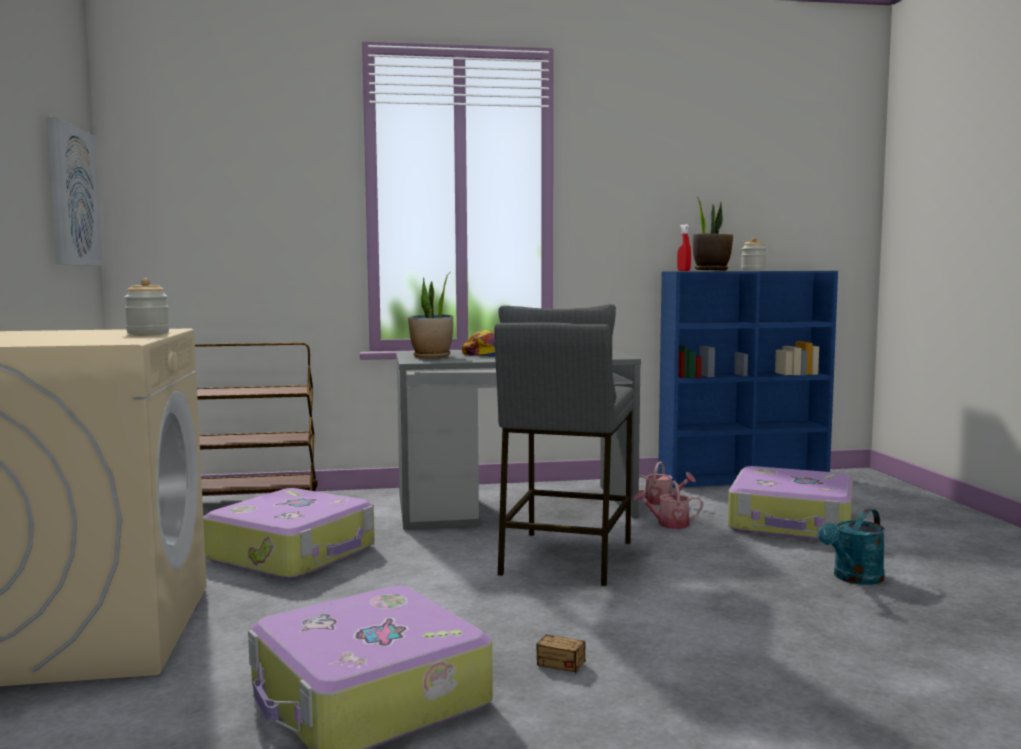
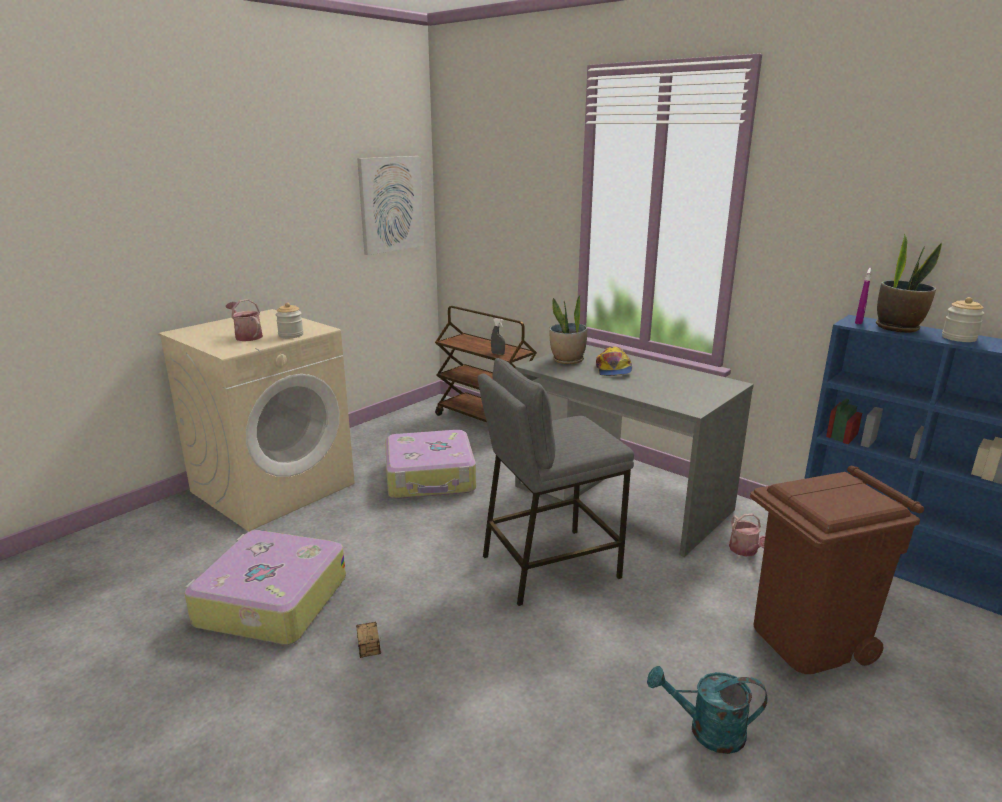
camera: 50 degrees right, 15 degrees up
watering can [634,480,703,529] -> watering can moved to [226,299,263,341]
red spray bottle [677,224,691,271] -> purple spray bottle [855,268,871,324]
suitcase [728,466,853,540] -> brown trash can [750,466,924,674]
none -> grey spray bottle [491,318,505,355]

